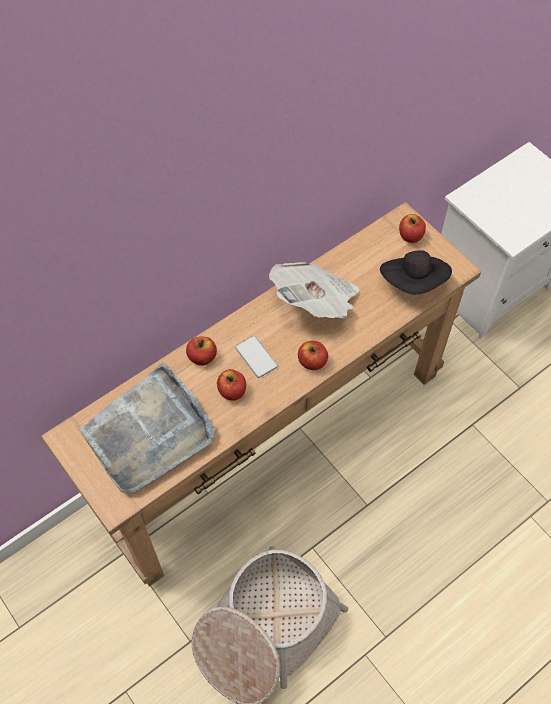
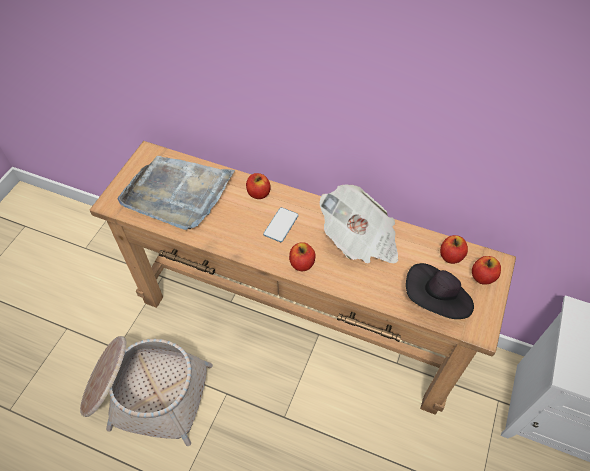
camera: 60 degrees right, 5 degrees down
apple [217,369,246,401] -> apple moved to [440,235,468,264]

